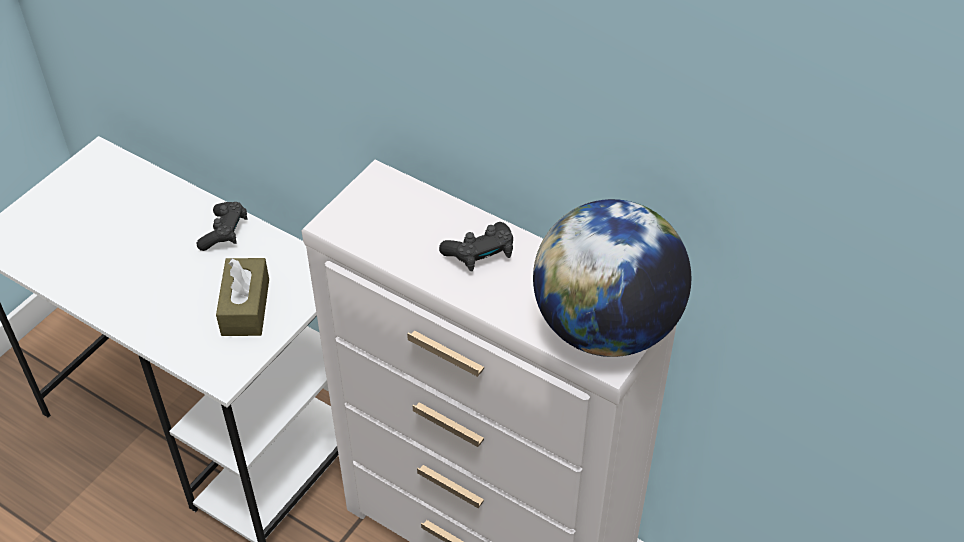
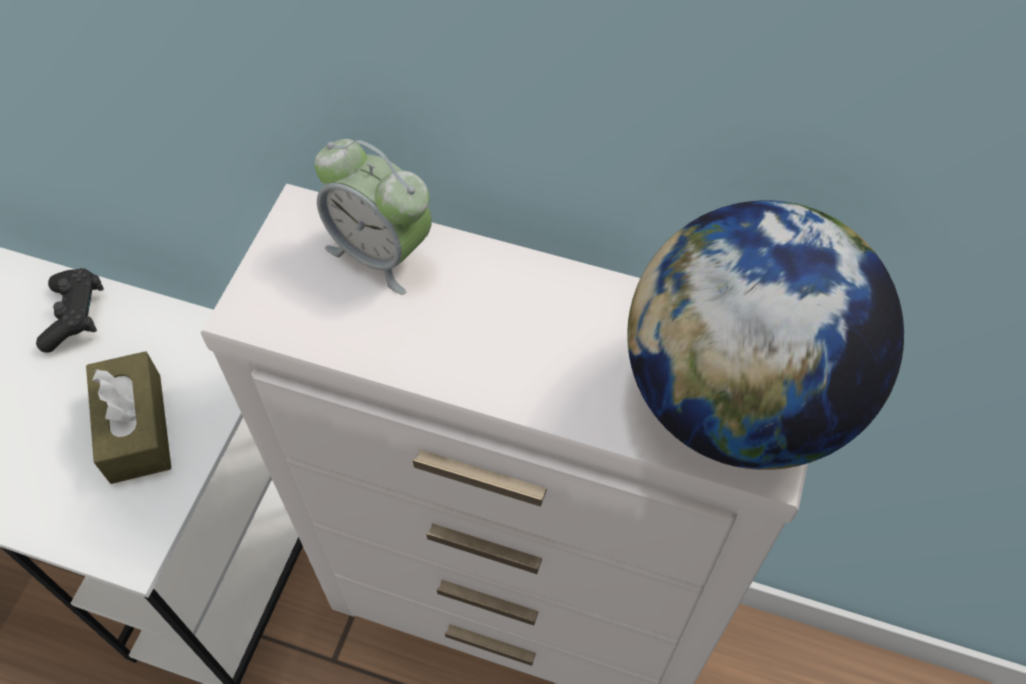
camera: 15 degrees left, 10 degrees up
black game controller [439,222,513,272] -> none
none -> alarm clock [314,139,432,295]

